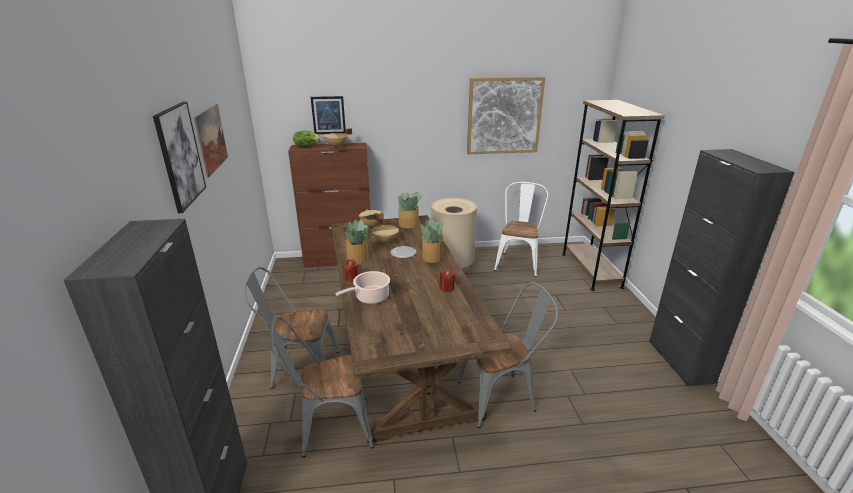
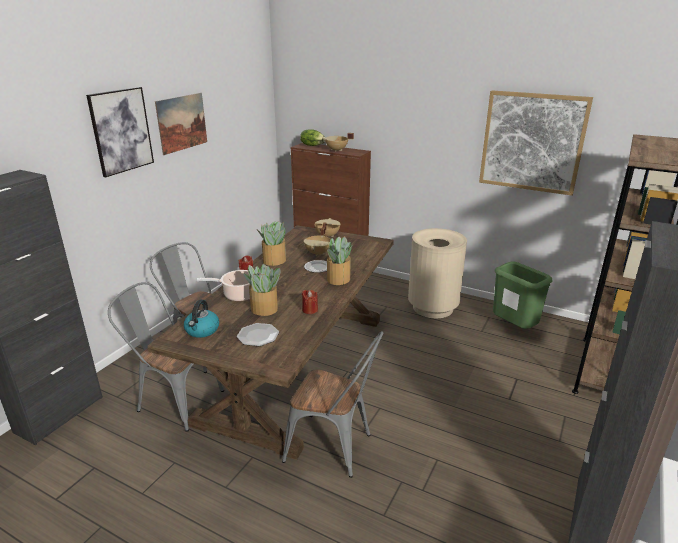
camera: 35 degrees right, 0 degrees up
picture [311,96,346,134] -> none
potted plant [398,192,422,228] -> potted plant moved to [243,264,281,316]
white chair [494,182,548,277] -> green trash can [493,261,552,329]
none -> kettle [184,300,219,338]
none -> plate [237,323,279,346]

